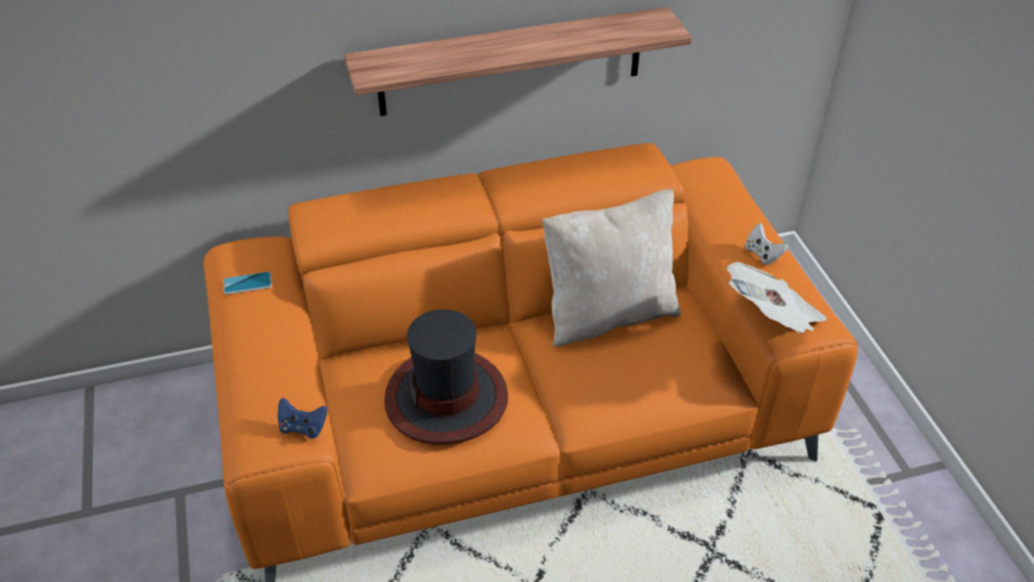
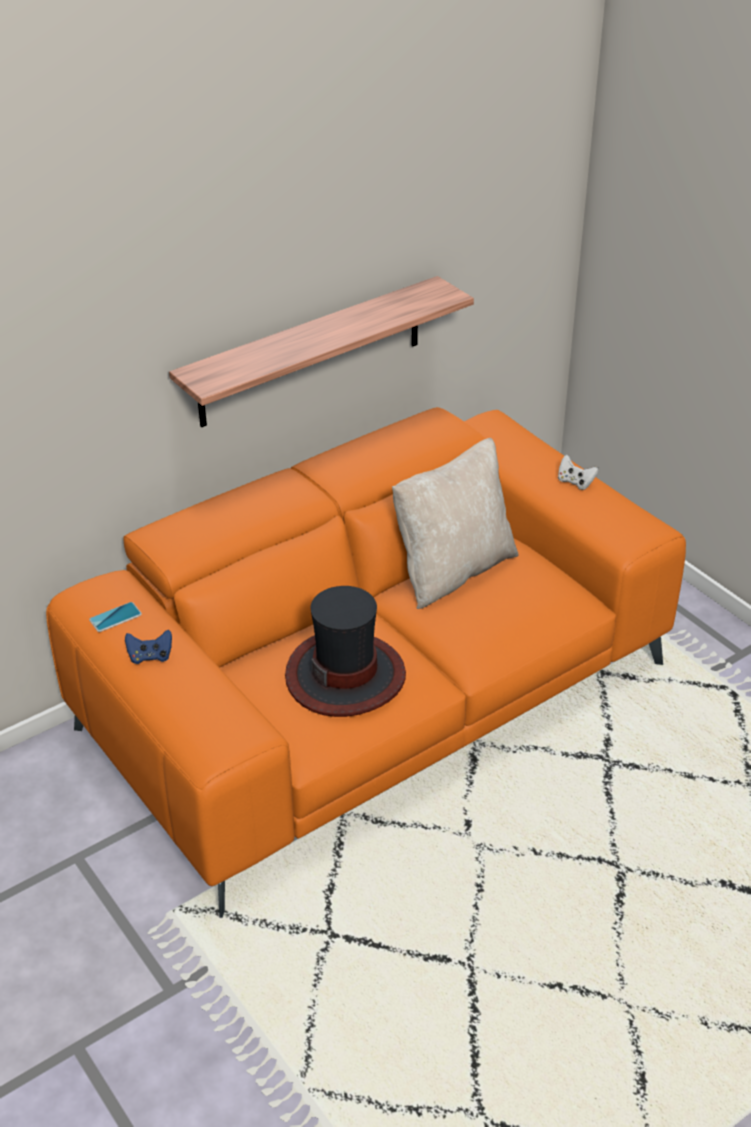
camera: 20 degrees left, 5 degrees down
blue game controller [278,398,328,439] -> blue game controller moved to [125,630,172,664]
newspaper [726,262,827,334] -> none

